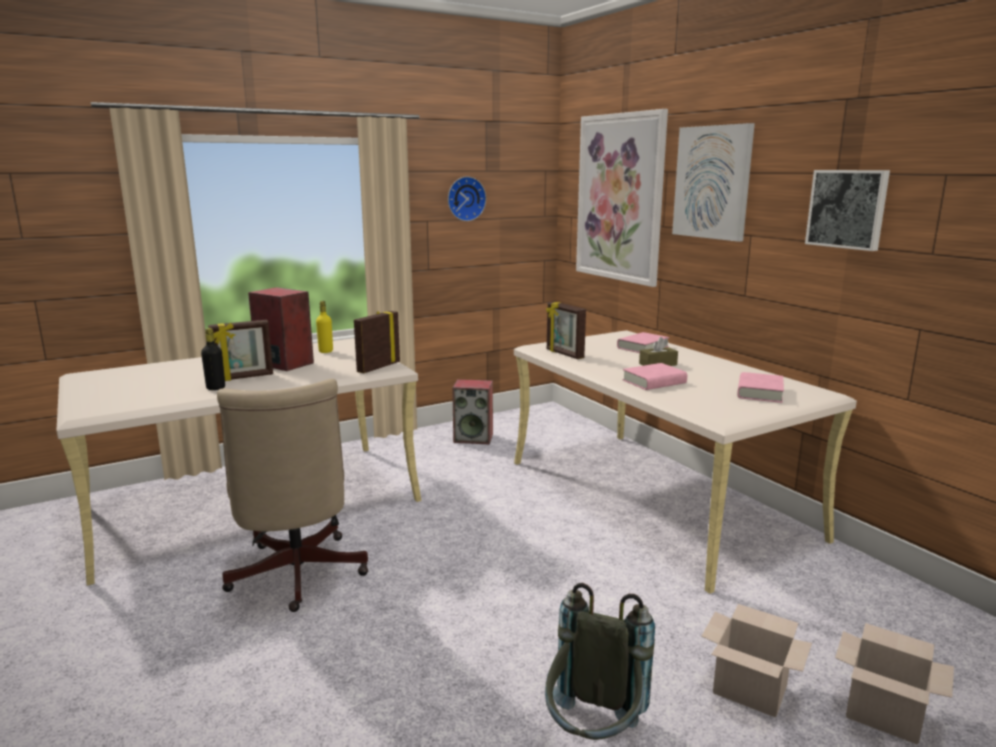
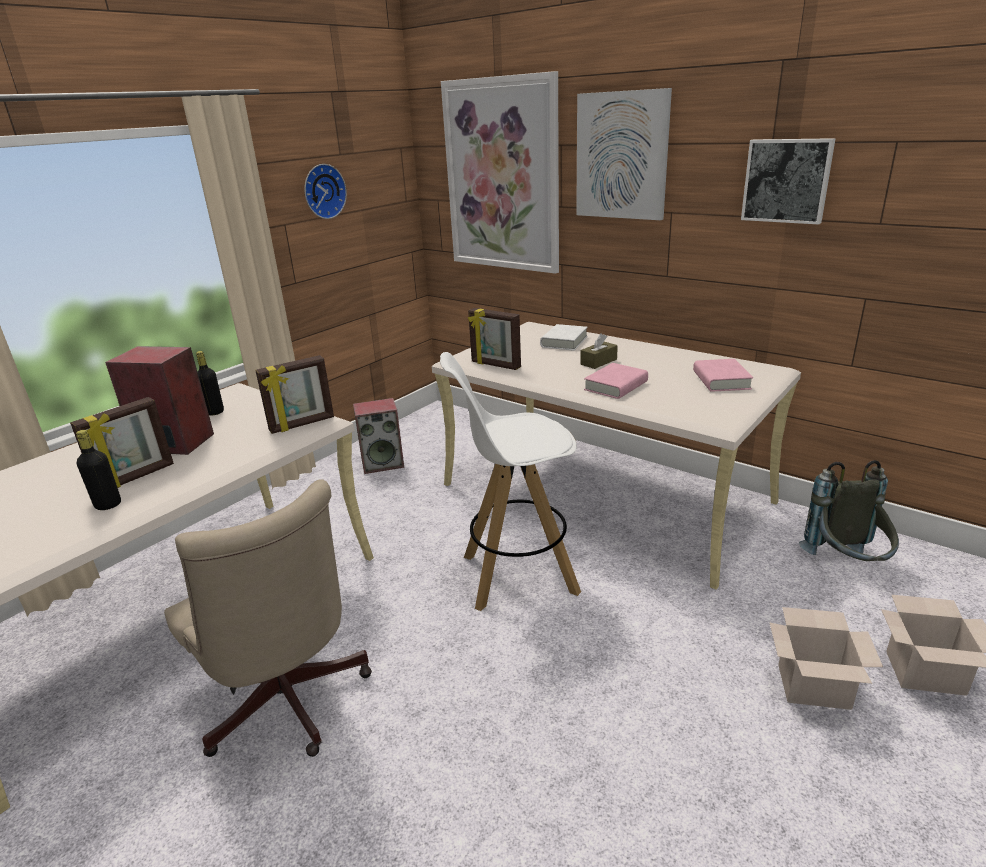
camera: 20 degrees left, 10 degrees up
yellow bottle [316,301,333,353] -> black bottle [196,351,224,415]
picture frame [354,311,400,373] -> picture frame turned 135 degrees counterclockwise [255,355,334,434]
grey backpack [545,583,655,740] -> grey backpack moved to [799,460,899,561]
pink book [617,332,669,353] -> white book [540,324,588,351]
none -> white stool [440,352,581,611]

